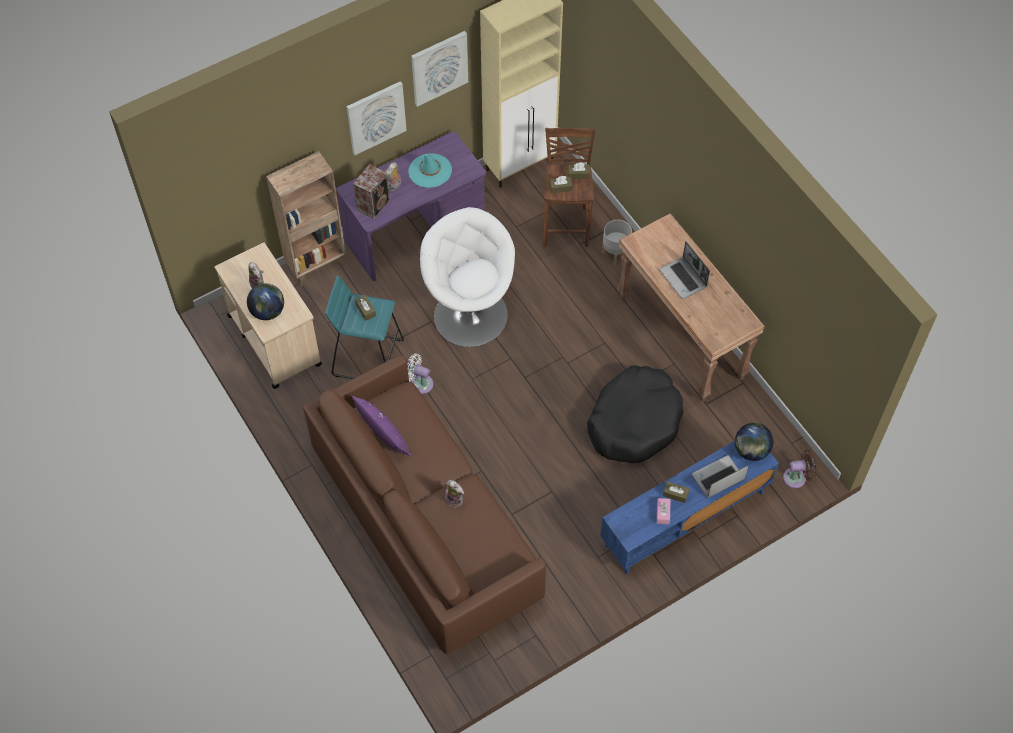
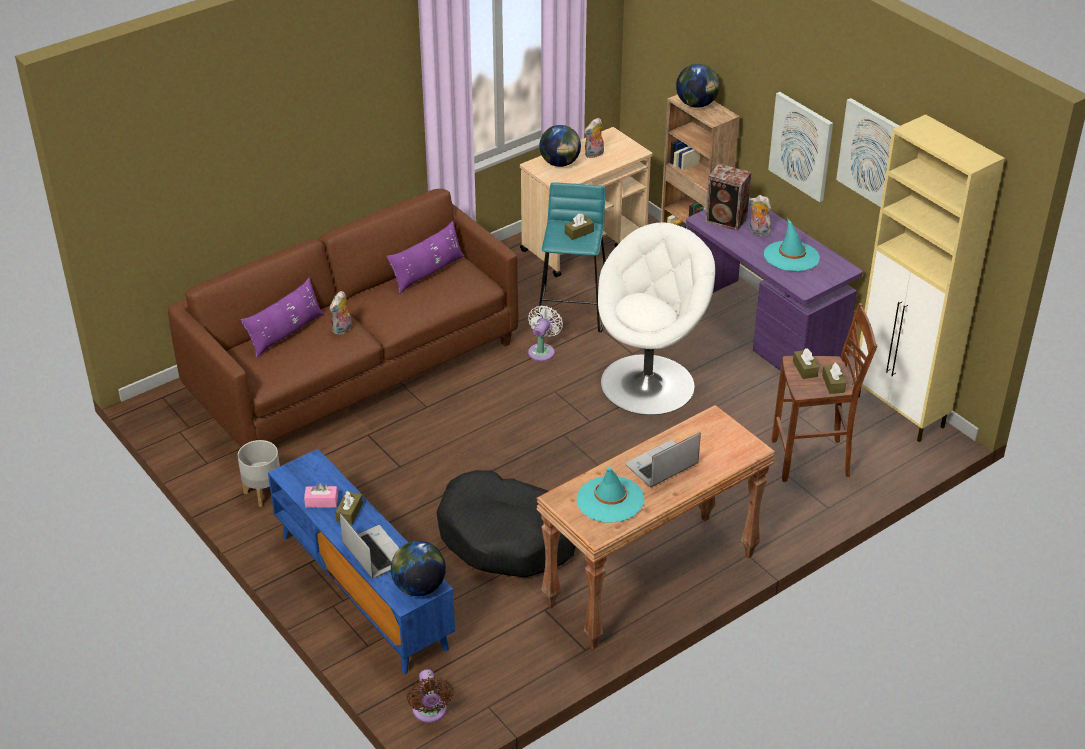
camera: 85 degrees right, 20 degrees down
grey planter [602,220,632,265] -> grey planter moved to [238,440,280,507]
none -> purple pillow [241,278,324,358]
none -> turquoise hat [577,468,644,523]
none -> globe [676,64,720,108]

